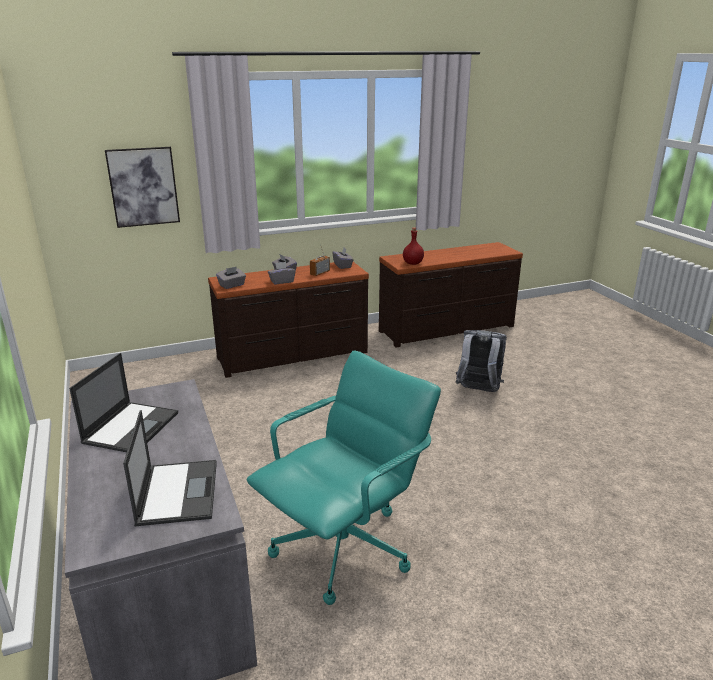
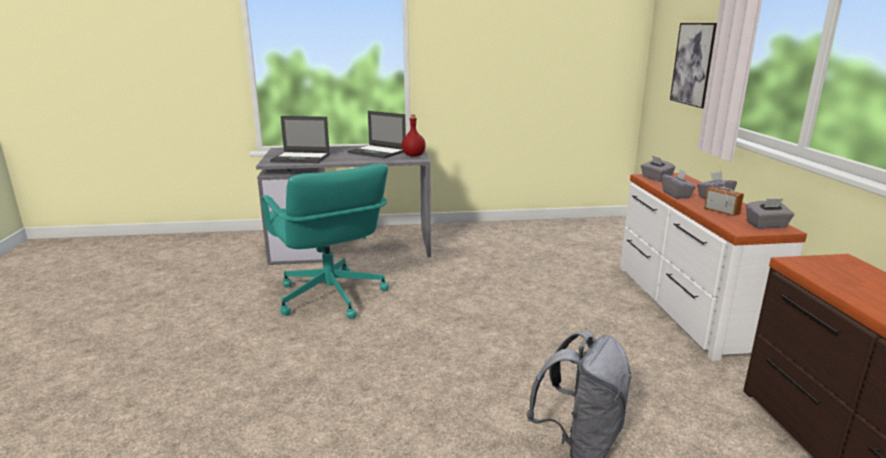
camera: 105 degrees right, 5 degrees down
brown dresser [208,262,369,378] -> white dresser [620,173,807,361]
red bottle [403,228,424,265] -> red bottle moved to [402,115,426,157]

